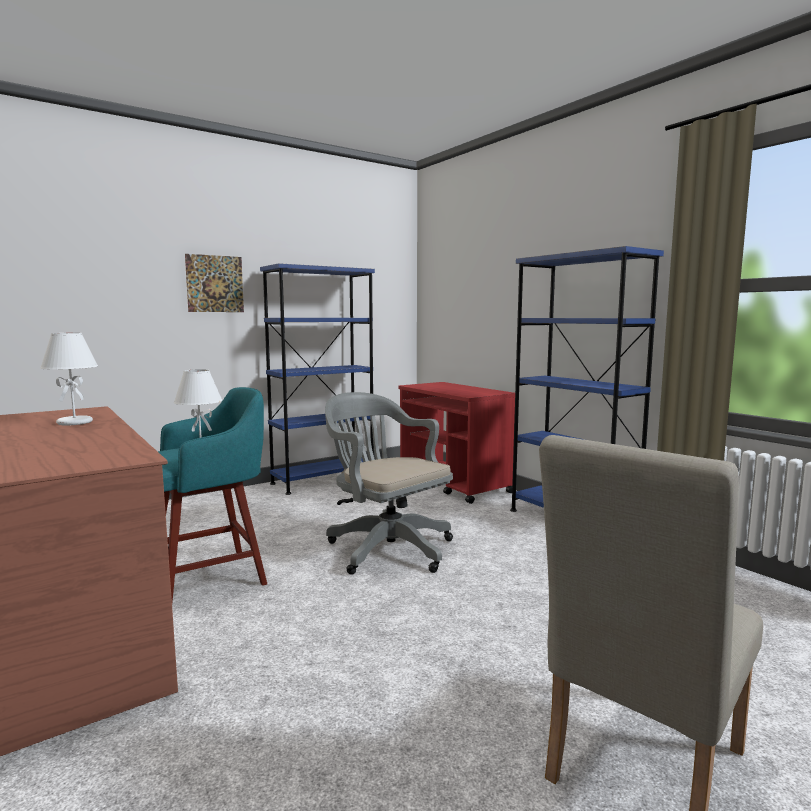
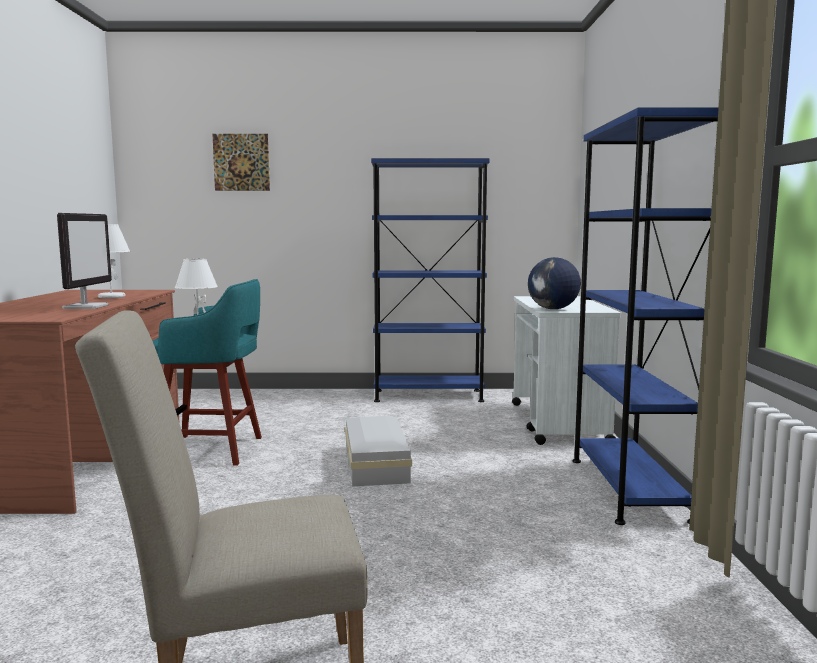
camera: 35 degrees right, 0 degrees up
picture [185,254,244,312] -> picture moved to [213,134,270,191]
grey office chair [325,392,453,575] -> white storage box [345,416,412,487]
red cart [398,382,515,504] -> white cart [512,296,621,445]
none -> monitor [57,213,112,309]
none -> globe [528,257,581,309]

